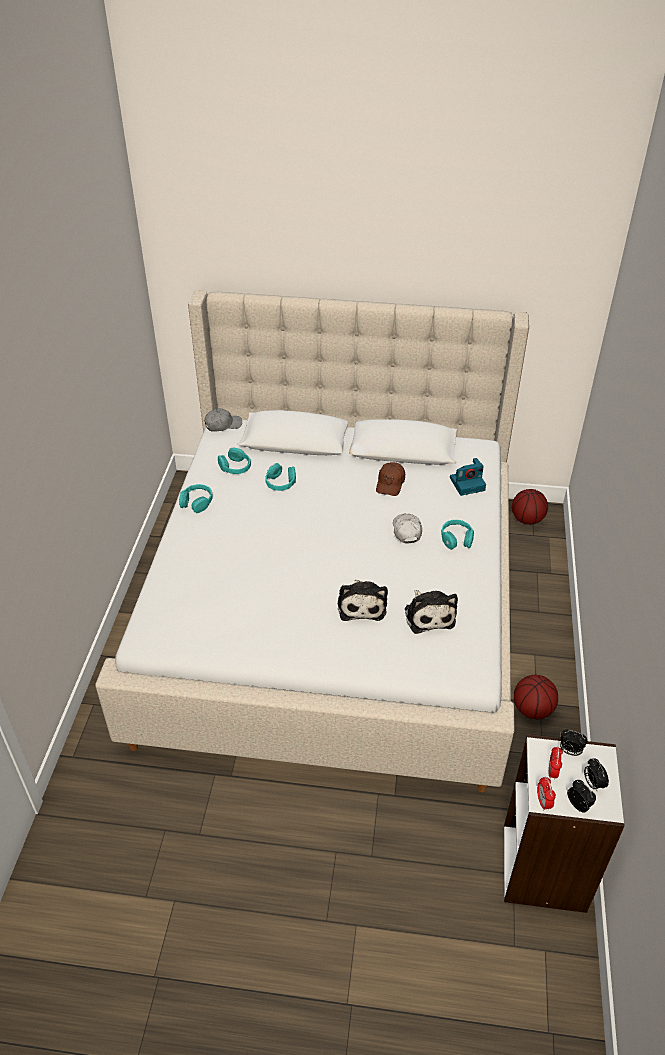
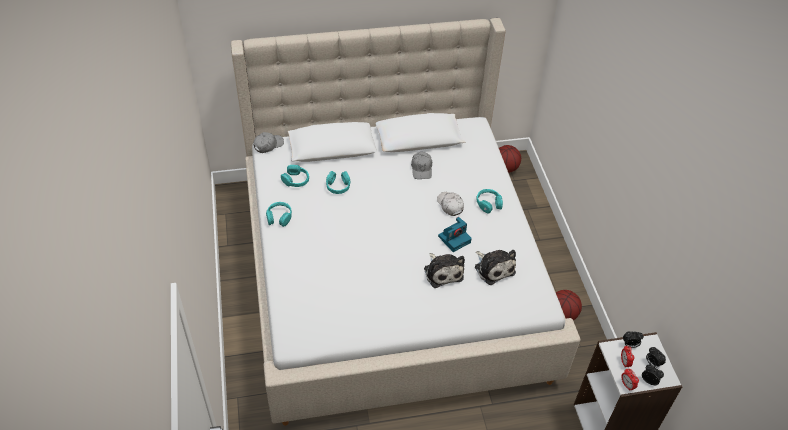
camera: 20 degrees left, 5 degrees up
brown cap [376,462,405,496] -> grey cap [411,152,432,179]
camera [450,458,486,496] -> camera moved to [438,217,472,252]

